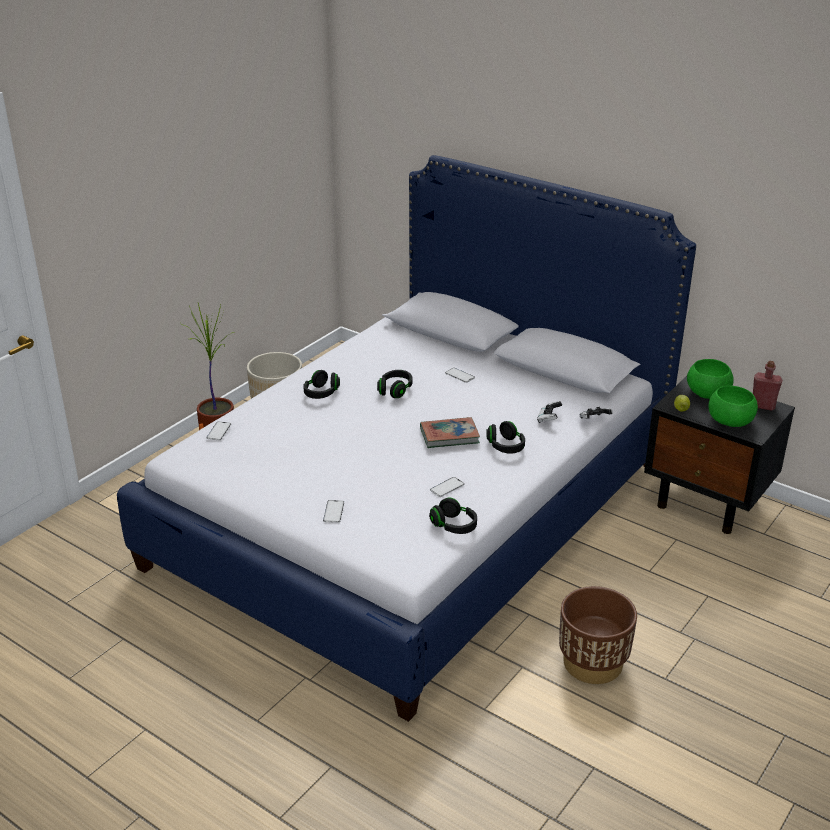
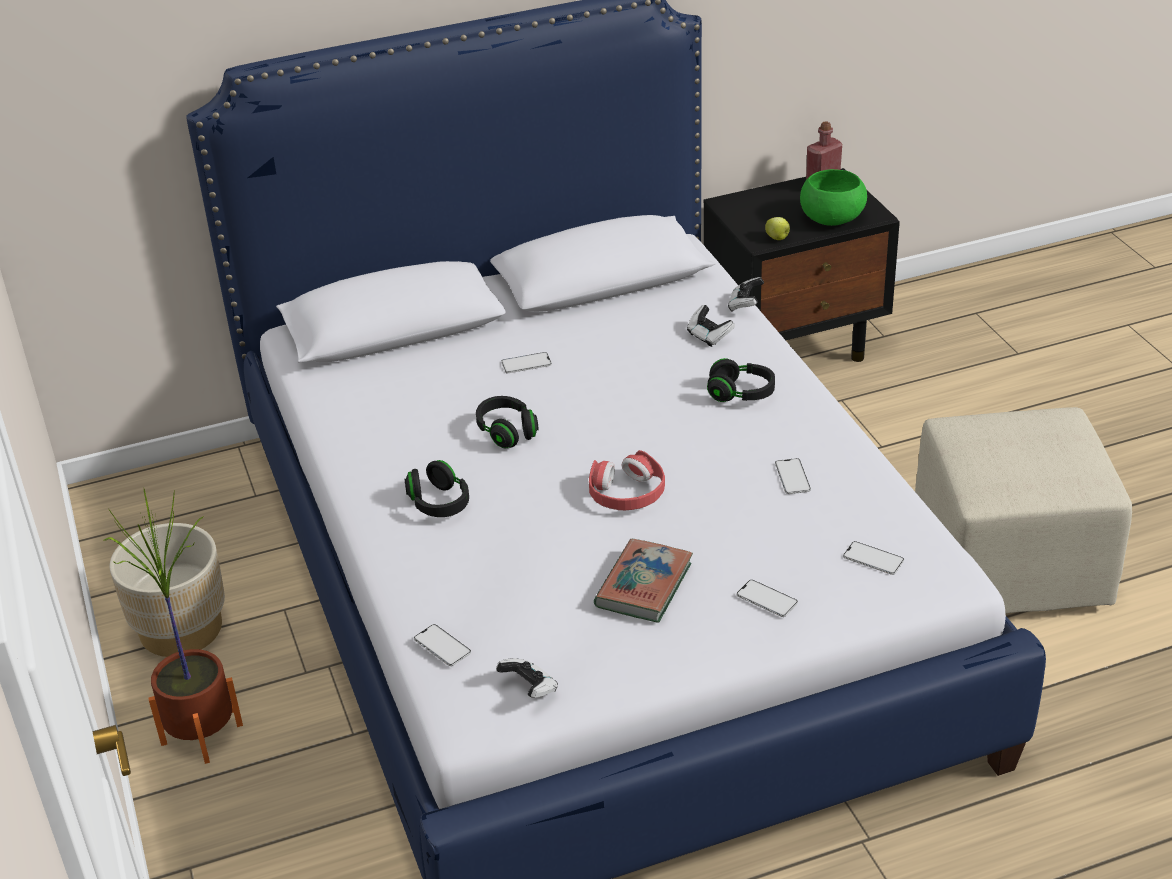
camera: 55 degrees left, 5 degrees up
book [420,417,480,448] -> book moved to [594,539,693,623]
black headphones [429,497,477,534] -> none
brown planter [559,586,637,684] -> beige ottoman [915,407,1132,613]
green bowl [687,359,734,399] -> none
none -> game controller [496,658,558,698]
none -> red headphones [589,450,665,510]
none -> phone [843,541,904,575]

